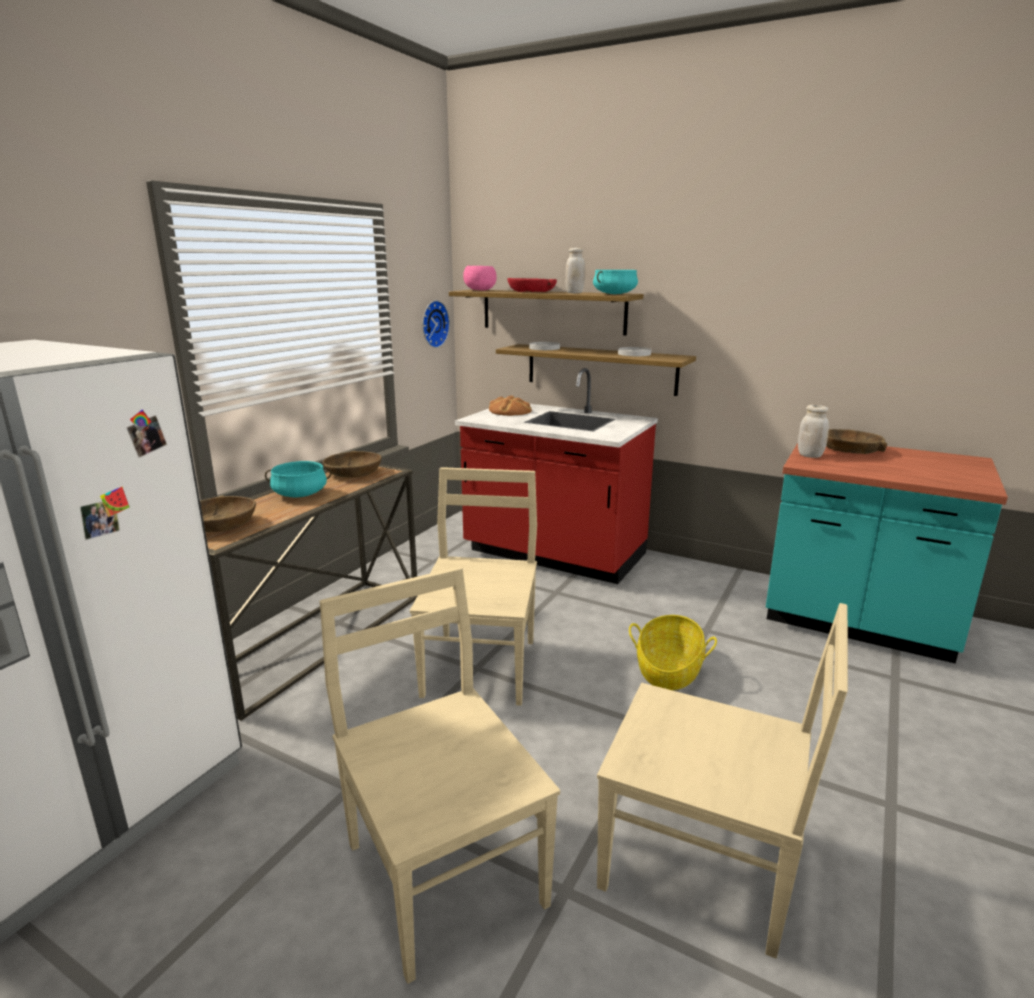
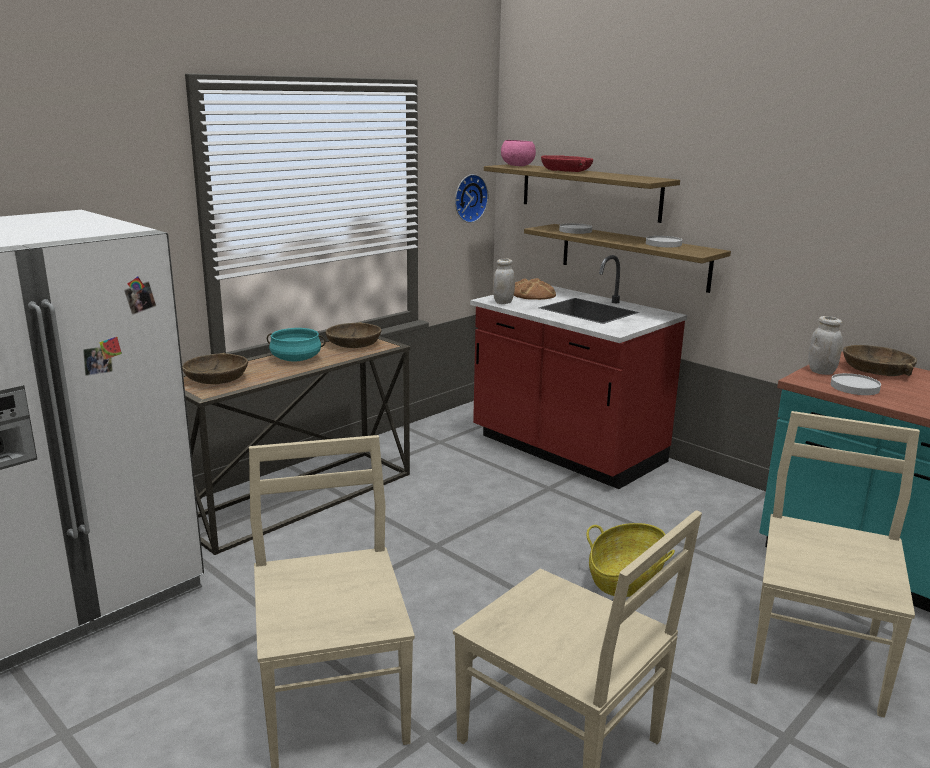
camera: 15 degrees right, 0 degrees up
beige chair [410,467,537,706] -> beige chair moved to [750,411,920,718]
white jar [565,248,585,293] -> white jar moved to [493,258,515,304]
turquoise cooking pot [593,270,638,294] -> none
none -> white plate [831,373,881,395]

